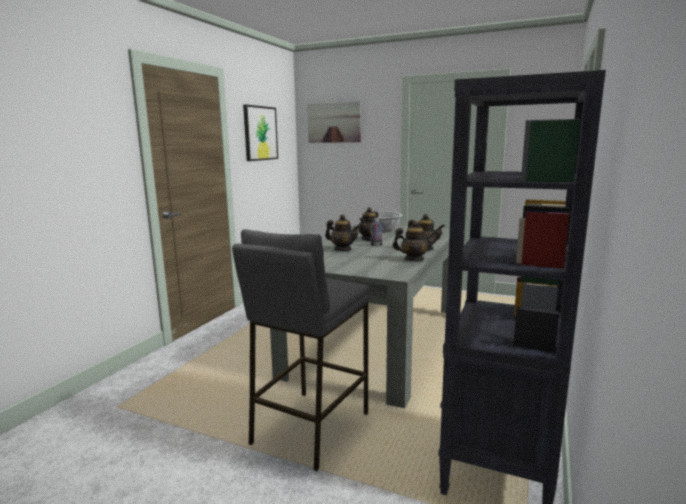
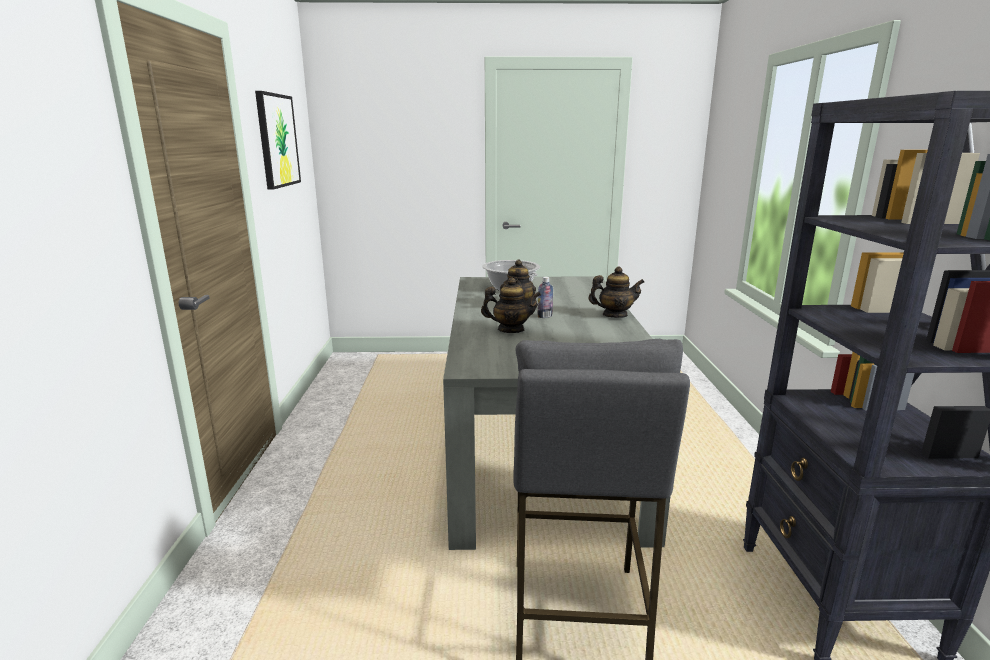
camera: 25 degrees left, 5 degrees up
picture [307,101,361,143] -> none
teapot [393,221,436,261] -> none

